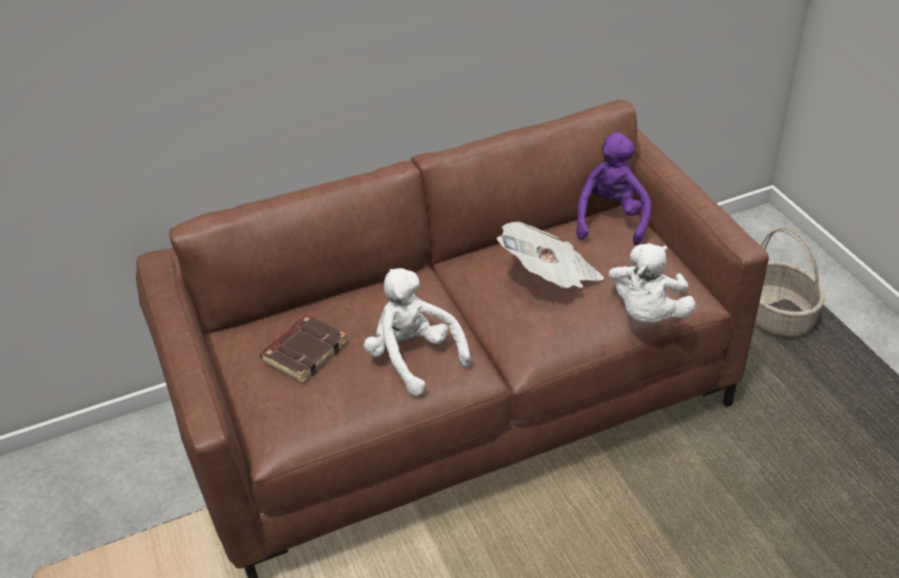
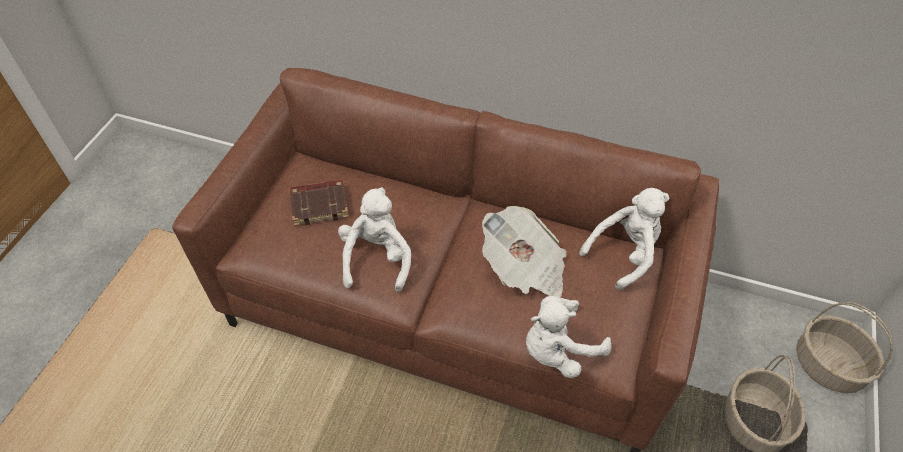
camera: 40 degrees right, 10 degrees up
purple plush toy [576,133,651,245] -> white plush toy [579,188,669,290]
none -> basket [796,302,893,393]

